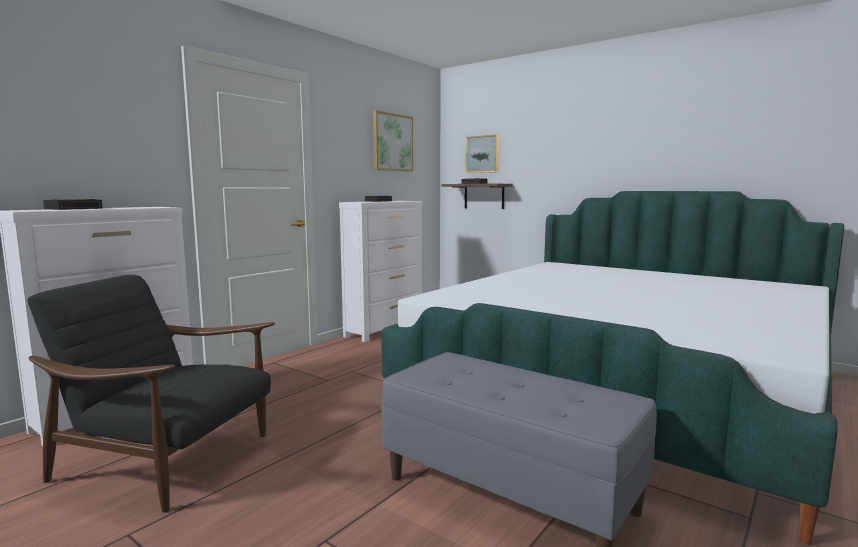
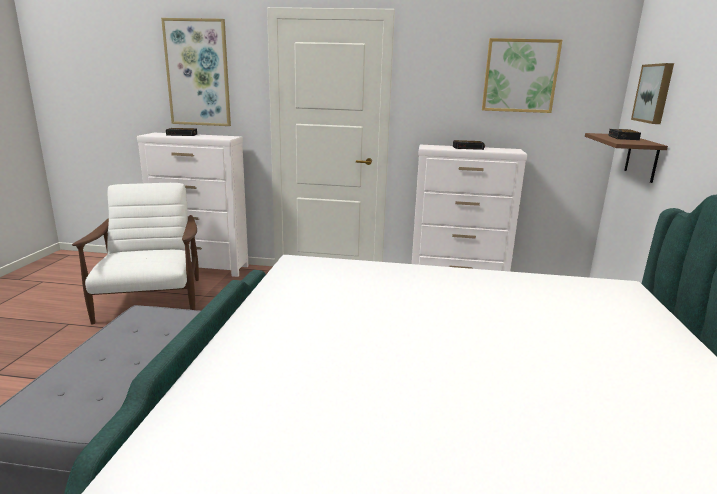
camera: 60 degrees right, 10 degrees up
black armchair [27,275,275,513] -> white armchair [72,183,199,324]
none -> picture [161,18,231,126]

